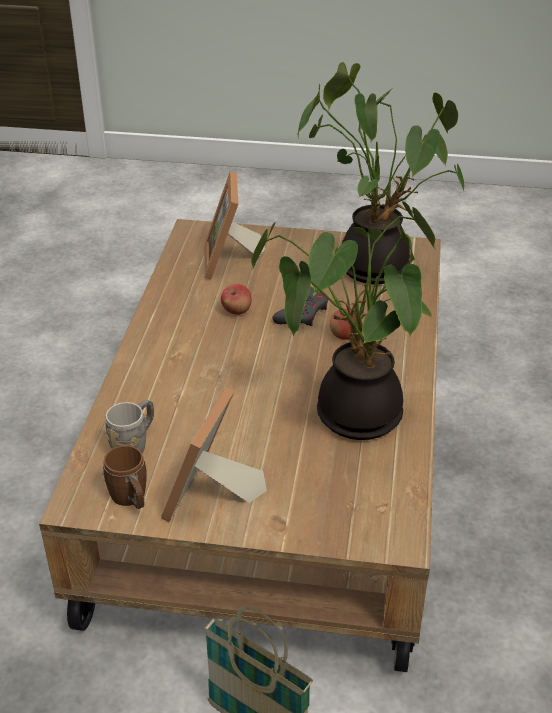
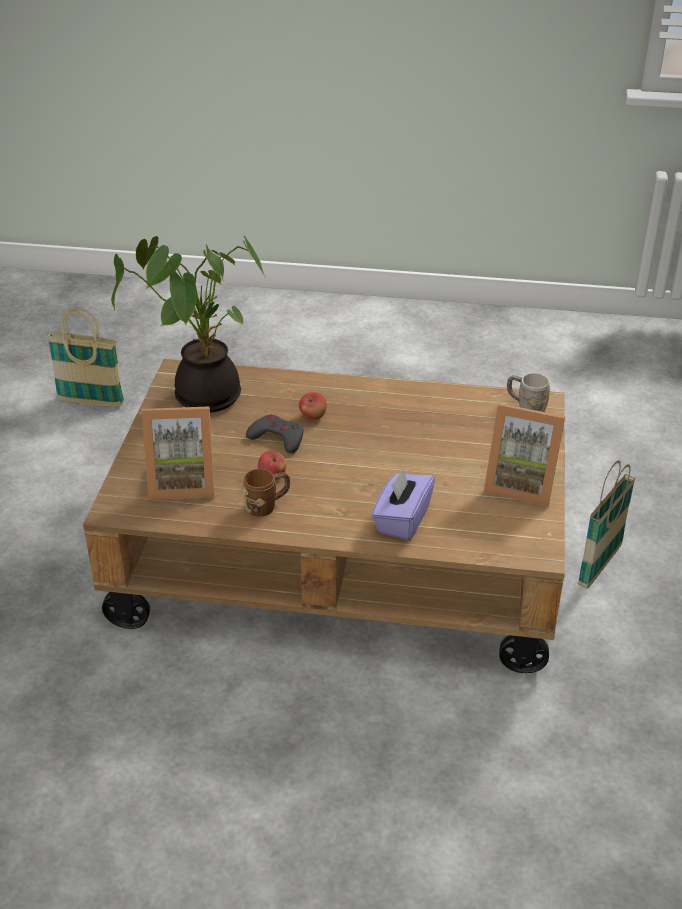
camera: 90 degrees left, 0 degrees up
brown mug [102,445,147,509] -> brown mug moved to [242,469,290,517]
grey mug [105,399,154,453] -> grey mug moved to [507,373,550,412]
potted plant [251,201,435,440] -> none
none -> basket [46,307,125,407]
none -> purple tissue box [372,467,435,540]

